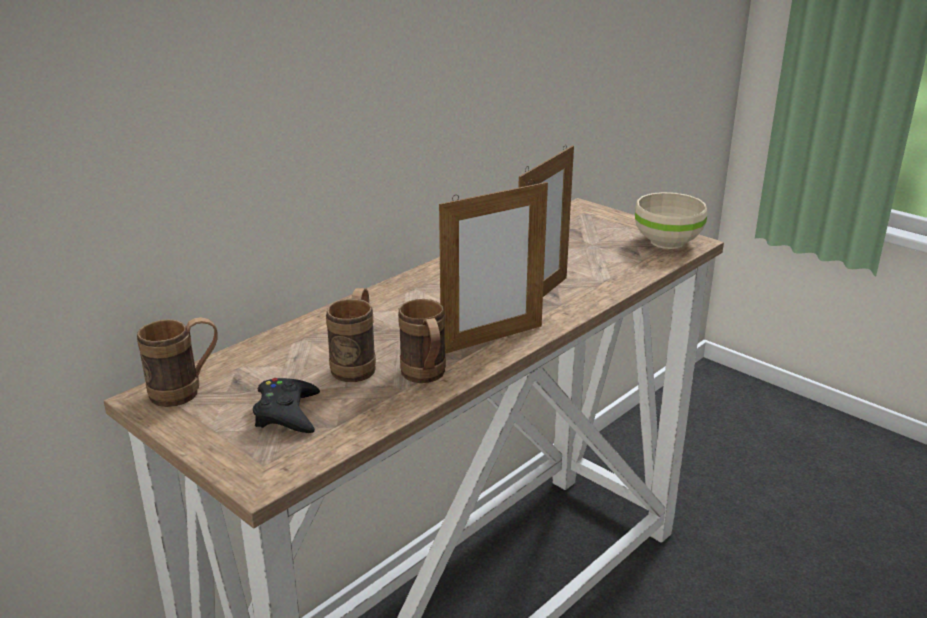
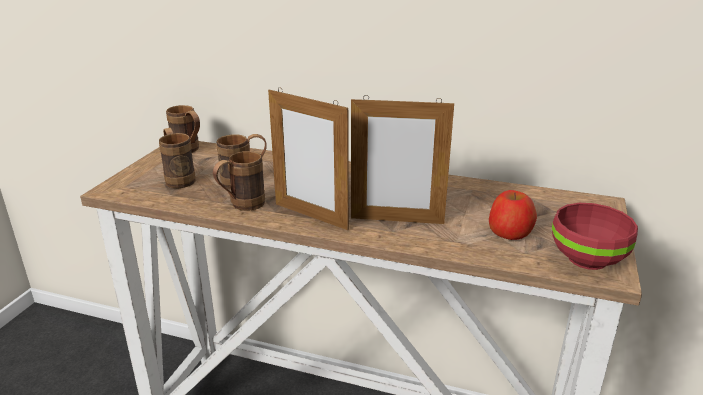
camera: 65 degrees right, 0 degrees up
black game controller [253,378,320,433] -> brown mug [159,128,196,188]
beige bowl [635,192,707,249] -> red bowl [552,203,638,270]
none -> apple [489,190,537,240]

